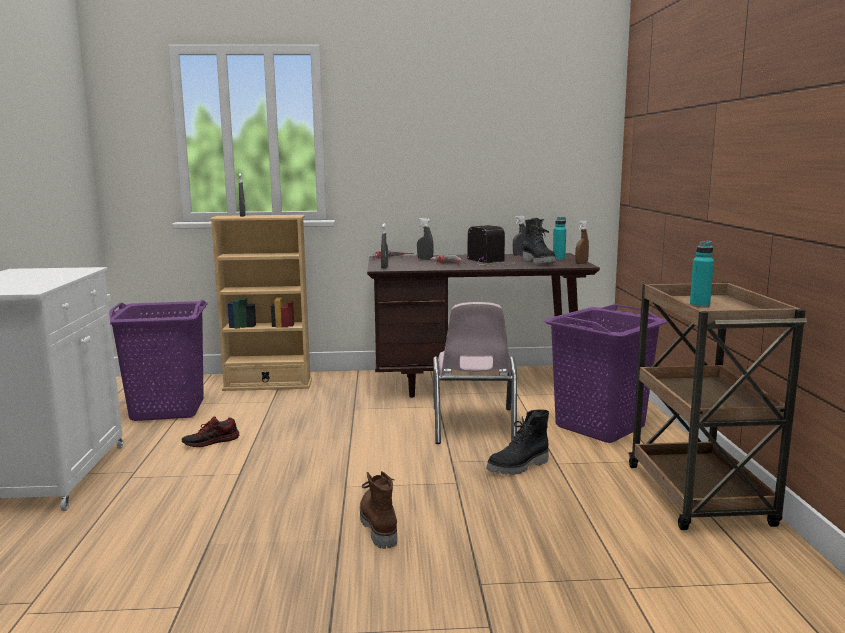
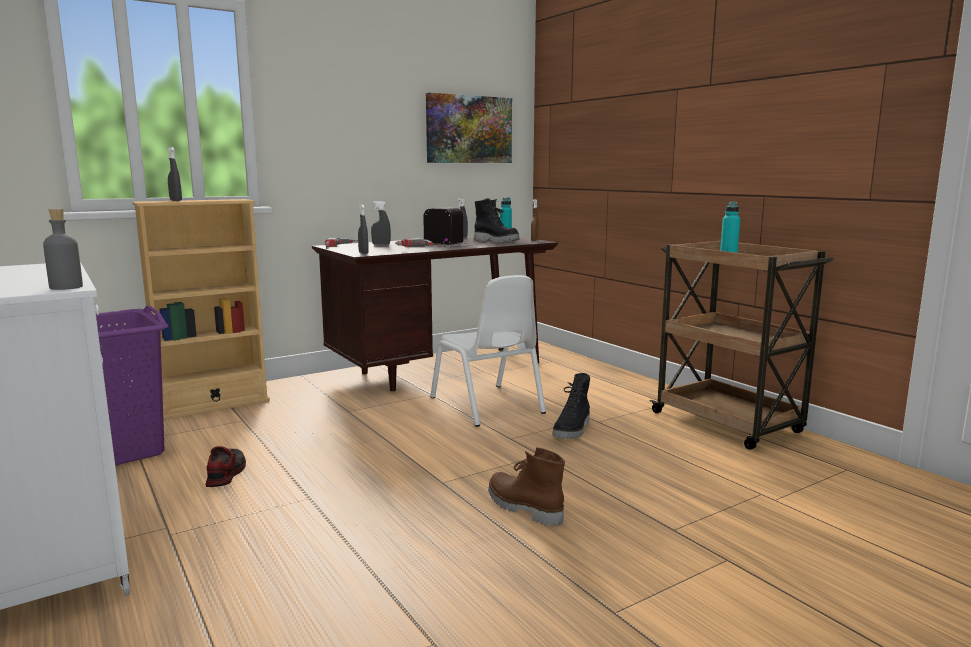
camera: 30 degrees left, 0 degrees up
shoe [182,416,239,447] -> shoe turned 150 degrees clockwise [206,446,246,487]
pink chair [433,302,517,444] -> white chair [430,275,546,427]
purple laundry basket [544,304,668,443] -> none
none -> grey bottle [43,209,83,290]
none -> picture [426,93,512,163]

